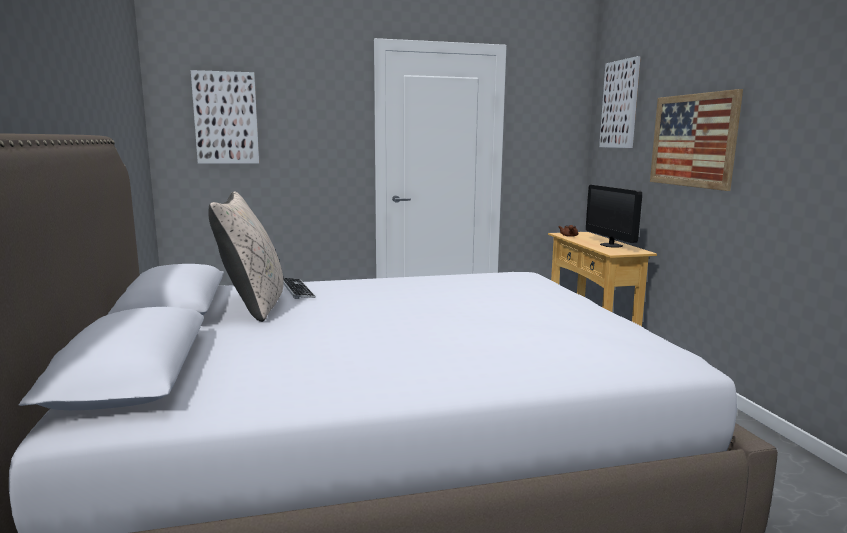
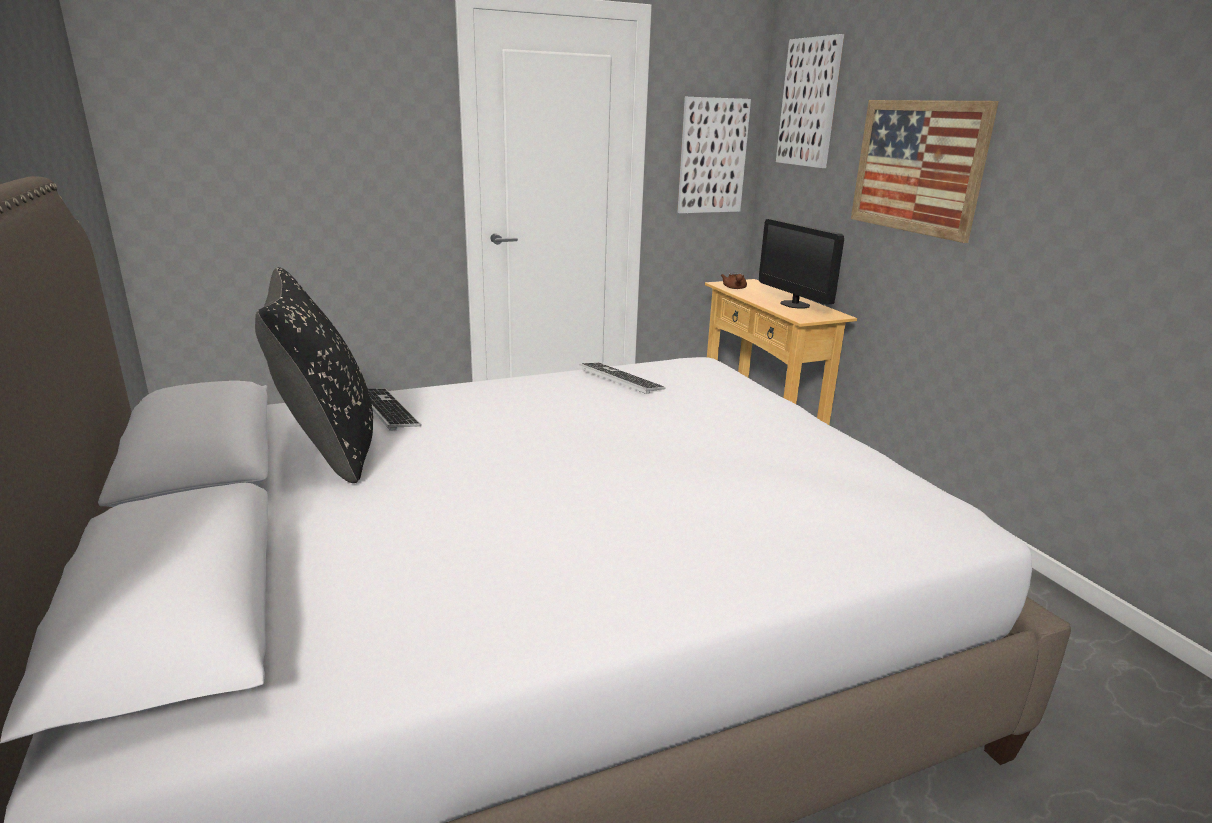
camera: 10 degrees left, 10 degrees up
picture [191,70,259,163] -> picture moved to [677,97,751,213]
beige pillow [208,192,284,322] -> black pillow [255,267,373,483]
none -> keyboard [580,363,666,394]

